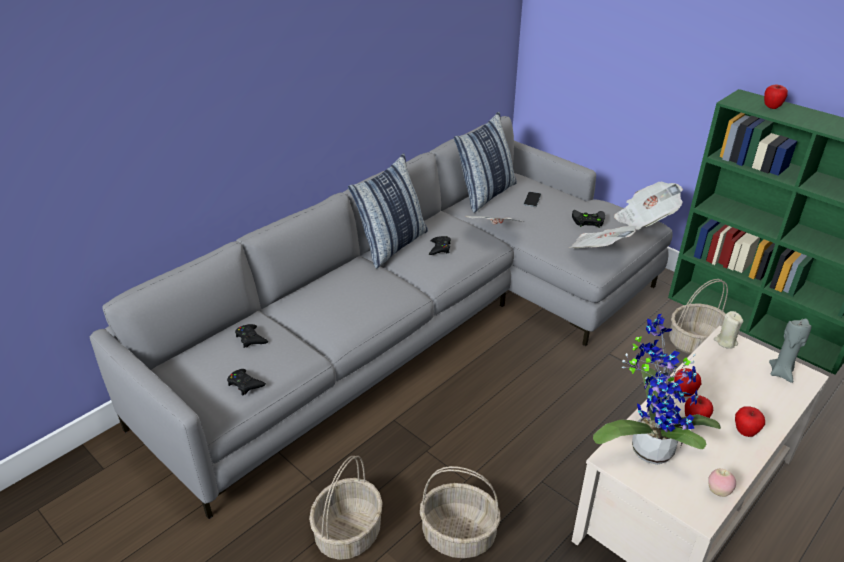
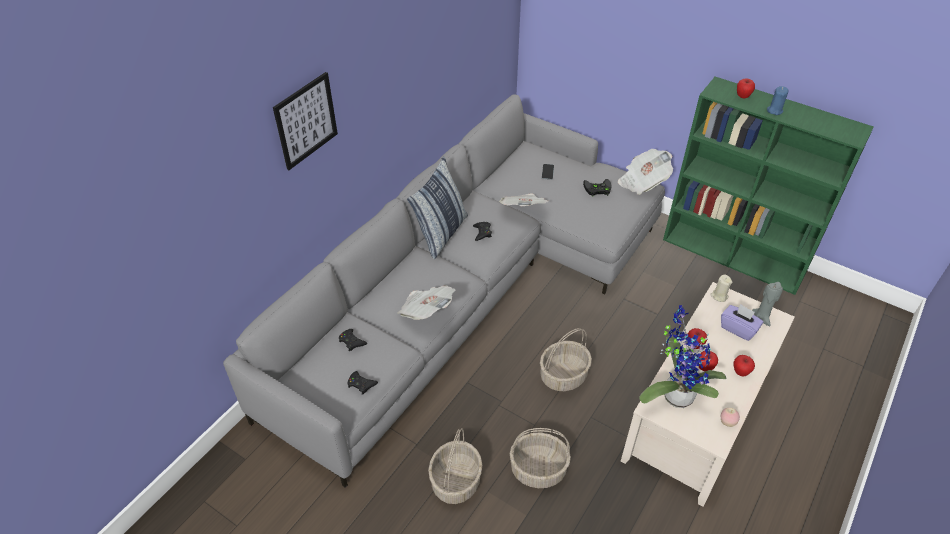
camera: 10 degrees left, 10 degrees up
pillow [454,112,517,213] -> none
newspaper [569,226,637,248] -> newspaper moved to [397,285,455,320]
basket [669,279,728,354] -> basket moved to [540,328,592,391]
none -> picture [273,72,338,170]
none -> purple tissue box [721,304,764,341]
none -> blue candle [767,86,789,115]

